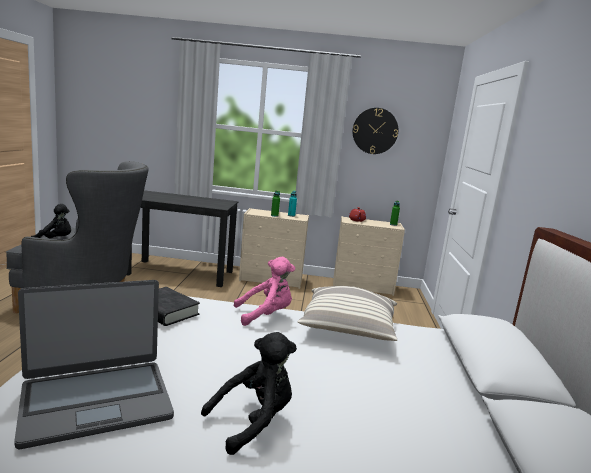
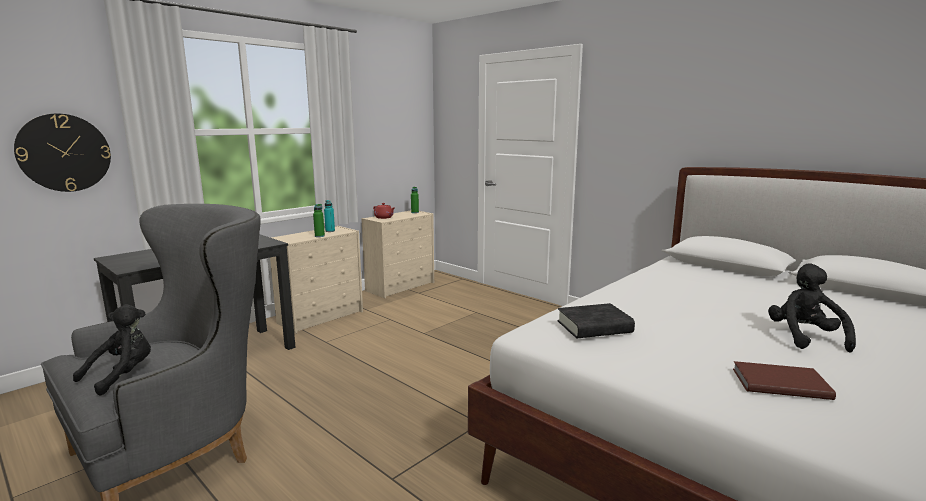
camera: 50 degrees left, 0 degrees up
laptop [14,280,174,449] -> brown book [733,361,836,400]
pink plush toy [234,257,295,326] -> none
pillow [297,286,397,341] -> none
wall clock [353,108,398,154] -> wall clock moved to [14,114,111,192]

